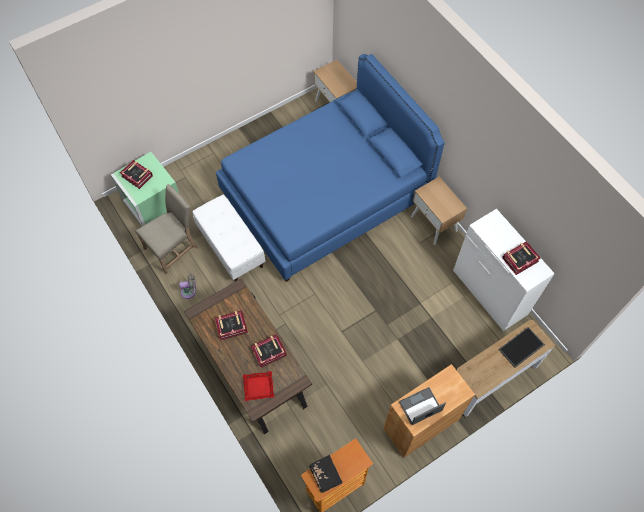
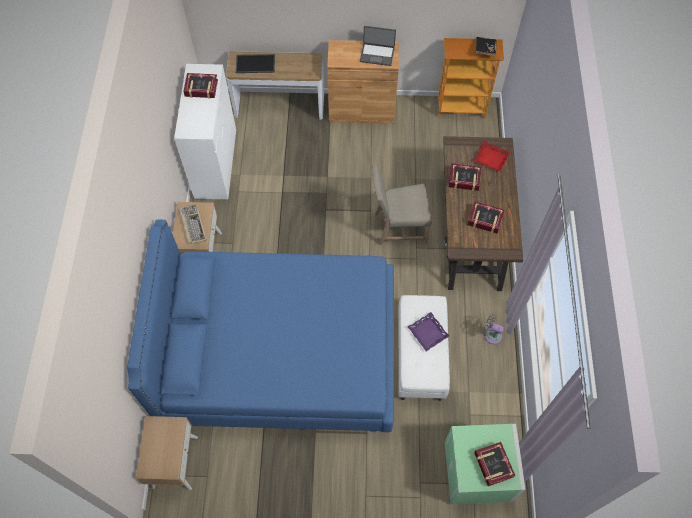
camera: 145 degrees left, 0 degrees up
beige chair [135,184,198,274] -> beige chair moved to [372,165,432,245]
none -> keyboard [179,204,207,244]
none -> purple tray [407,312,450,351]

